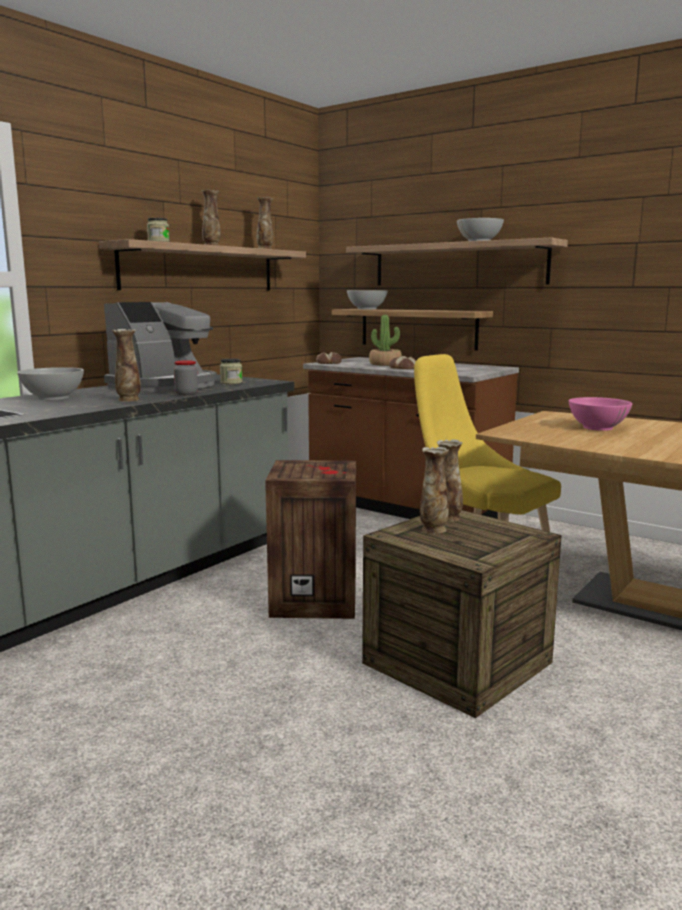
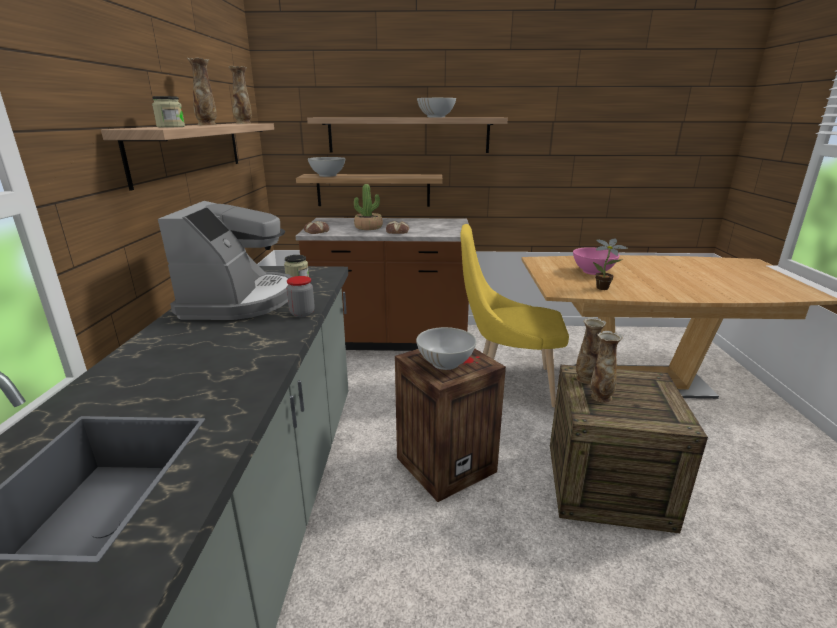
camera: 35 degrees left, 10 degrees up
white bowl [17,367,84,400] -> white bowl moved to [416,327,476,370]
vase [112,329,141,402] -> none
none -> potted plant [593,238,628,290]

